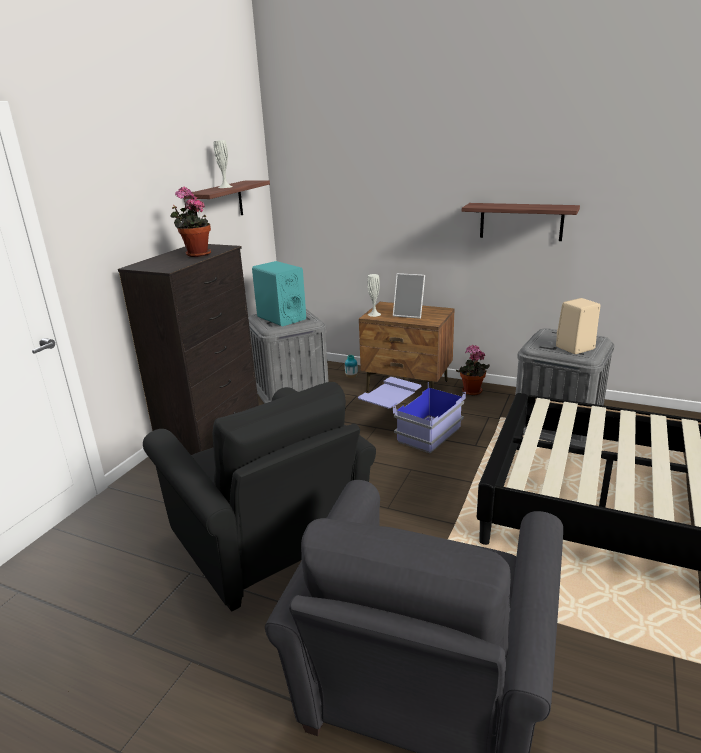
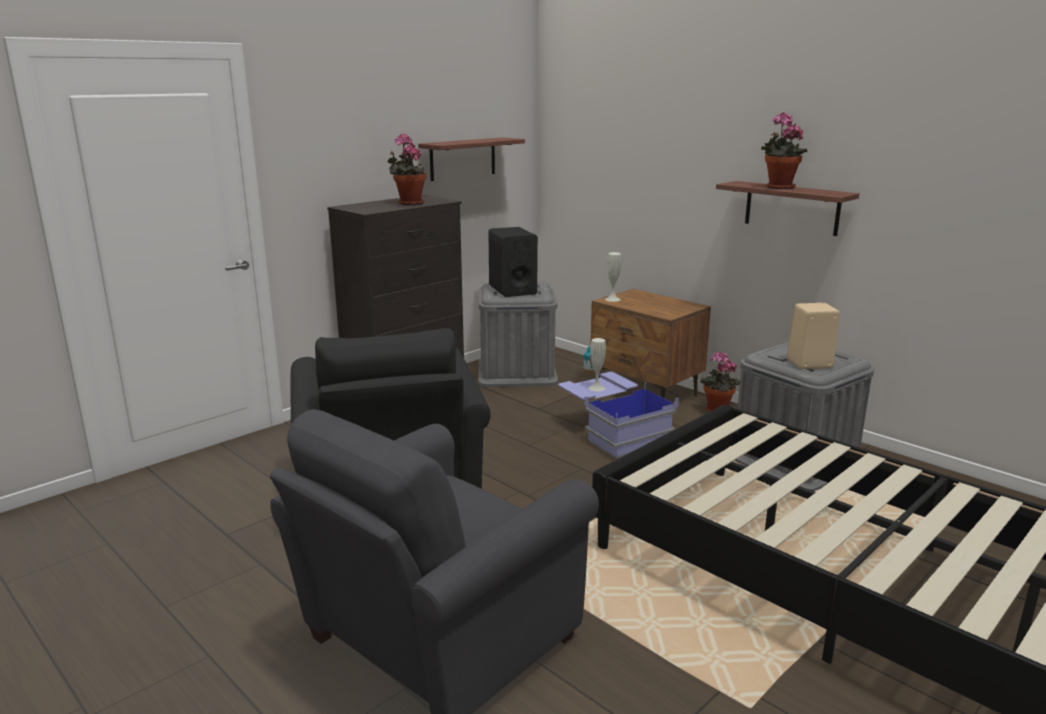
camera: 20 degrees right, 5 degrees down
white vase [214,140,233,188] -> white vase moved to [588,338,606,392]
turquoise speaker [252,261,306,326] -> black speaker [488,227,538,297]
picture frame [393,273,425,319] -> none
none -> potted plant [761,112,807,189]

